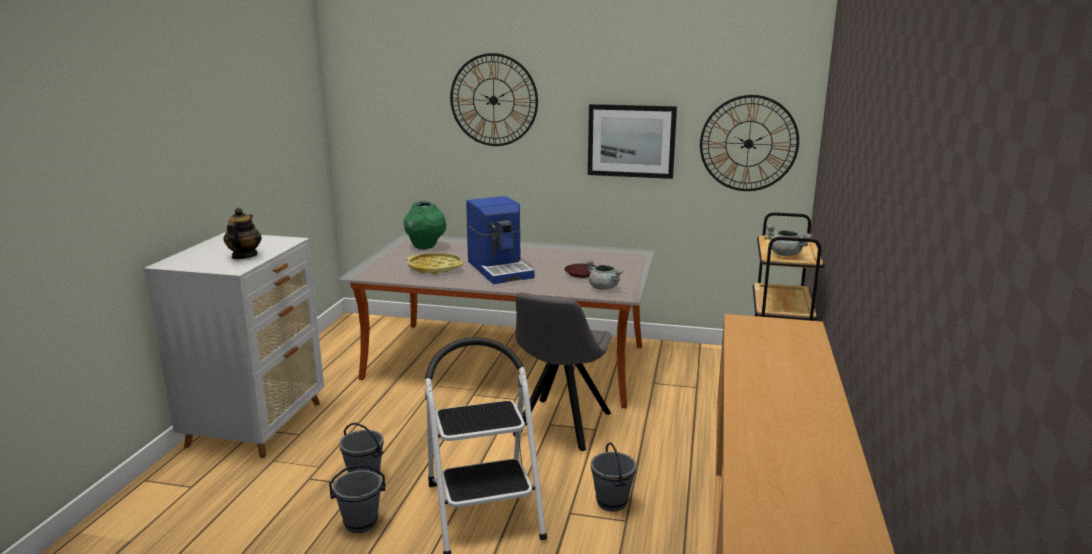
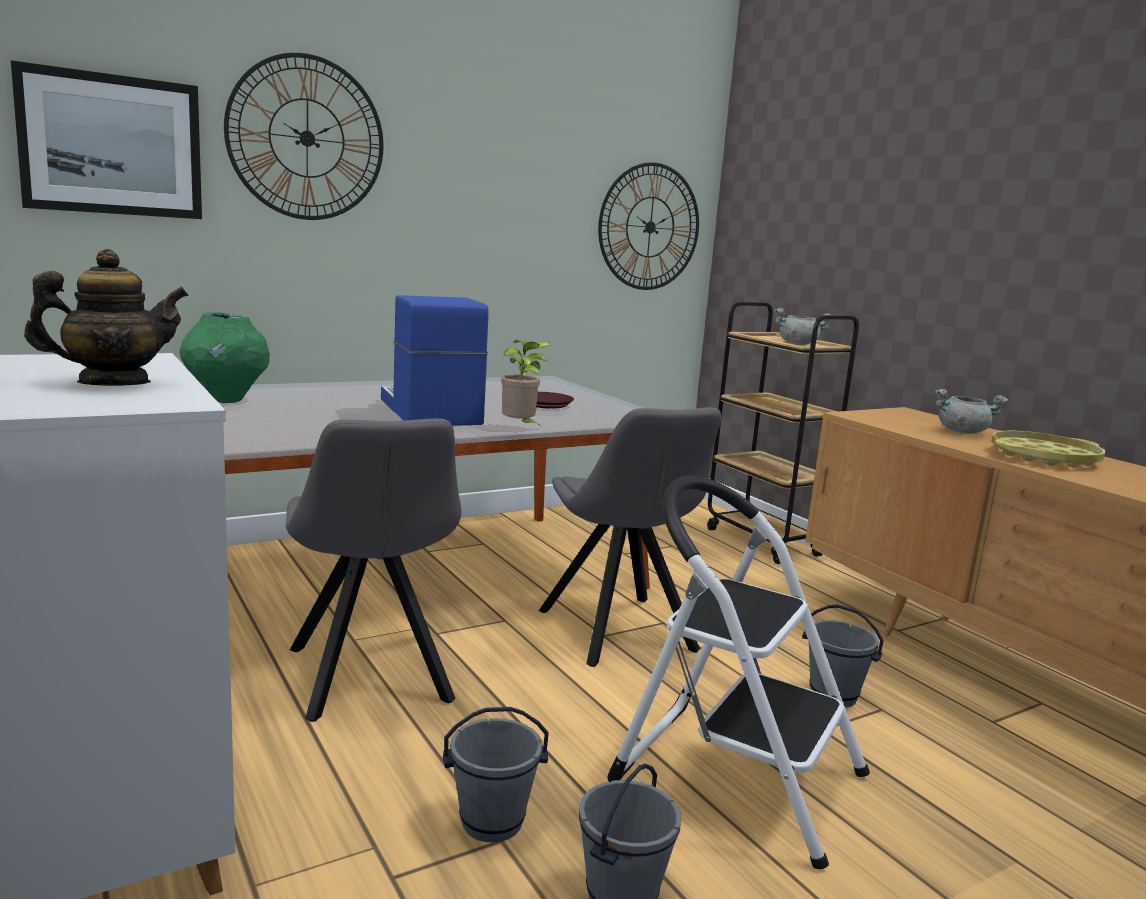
camera: 45 degrees left, 5 degrees down
teapot [223,208,262,259] -> teapot turned 105 degrees clockwise [24,249,189,386]
yellow tray [407,253,463,275] -> yellow tray moved to [991,431,1105,468]
coffee machine [466,196,534,284] -> coffee machine turned 135 degrees counterclockwise [381,295,488,426]
grey cooking pot [586,260,623,290] -> grey cooking pot moved to [935,389,1008,434]
picture [588,104,677,179] -> picture moved to [11,60,202,219]
none -> grey chair [286,418,461,722]
none -> potted plant [501,340,552,423]

